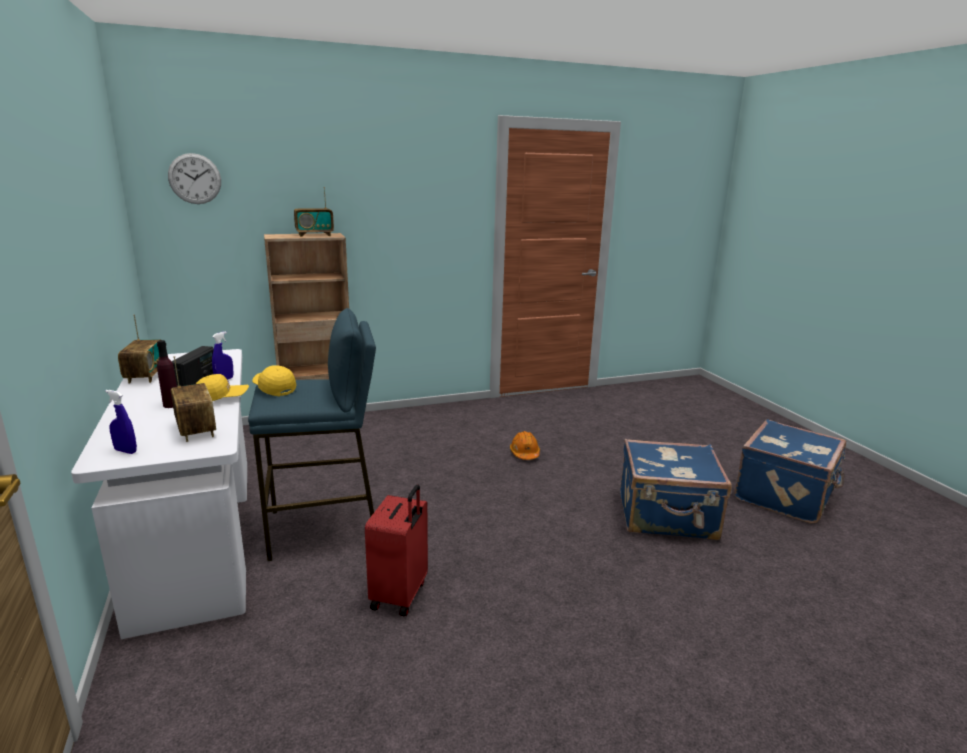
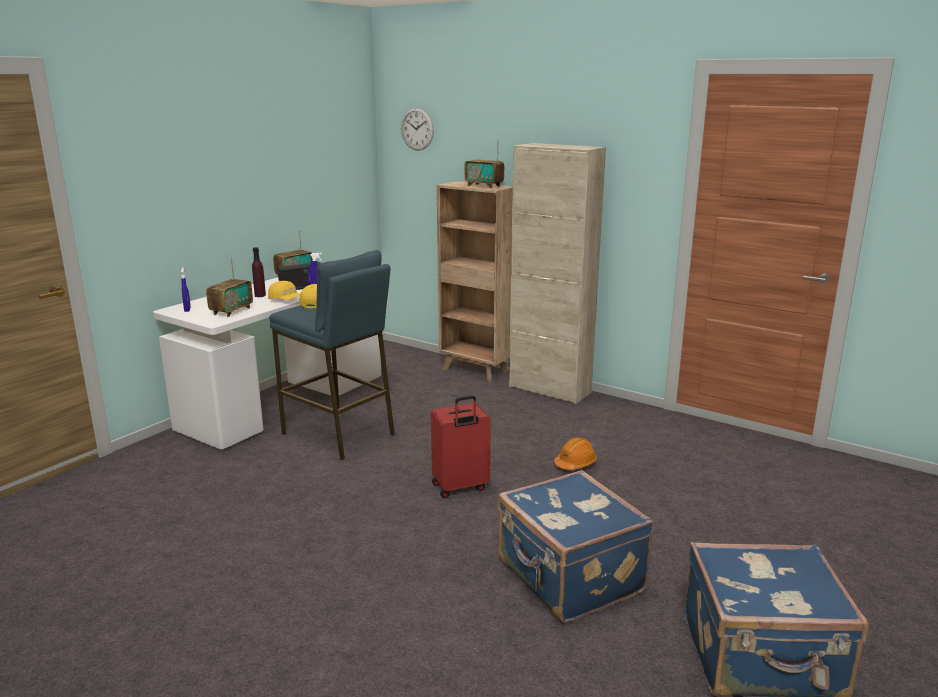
camera: 55 degrees right, 0 degrees up
red suitcase [365,484,428,616] -> red suitcase moved to [431,395,491,498]
none -> beige cabinet [509,143,606,404]

